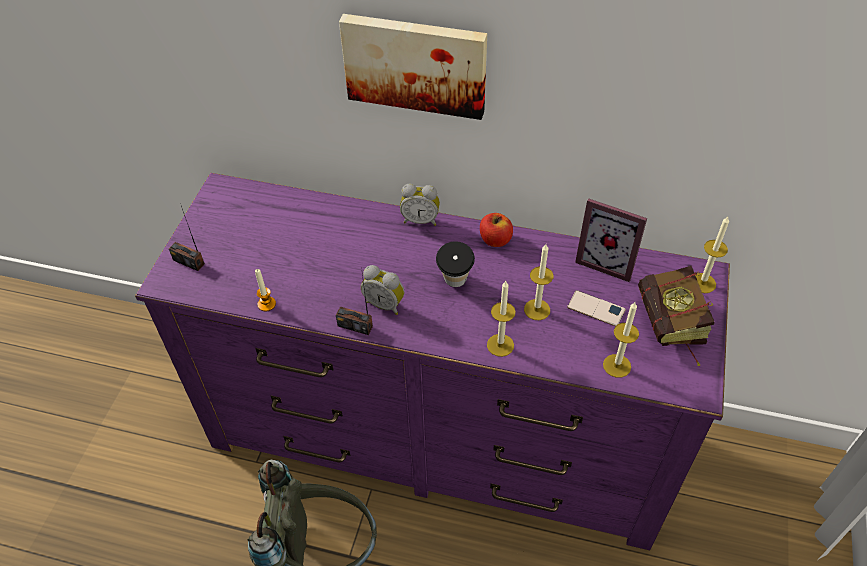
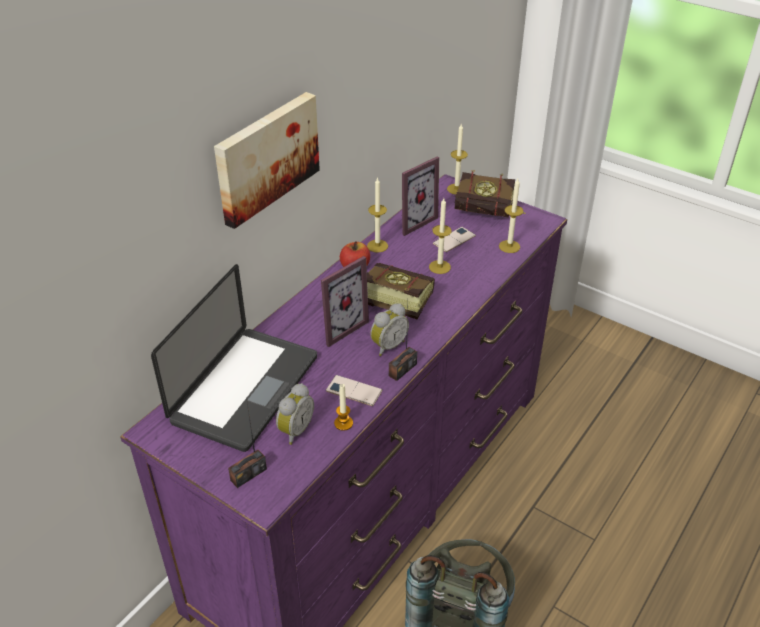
camera: 70 degrees left, 10 degrees down
alarm clock [400,184,440,226] -> alarm clock moved to [276,383,314,445]
cup [436,241,475,287] -> book [367,263,435,320]
candle [487,281,515,357] -> candle moved to [367,177,388,253]
none -> laptop [151,264,317,452]
none -> picture frame [321,256,369,347]
none -> phone [326,375,382,406]

